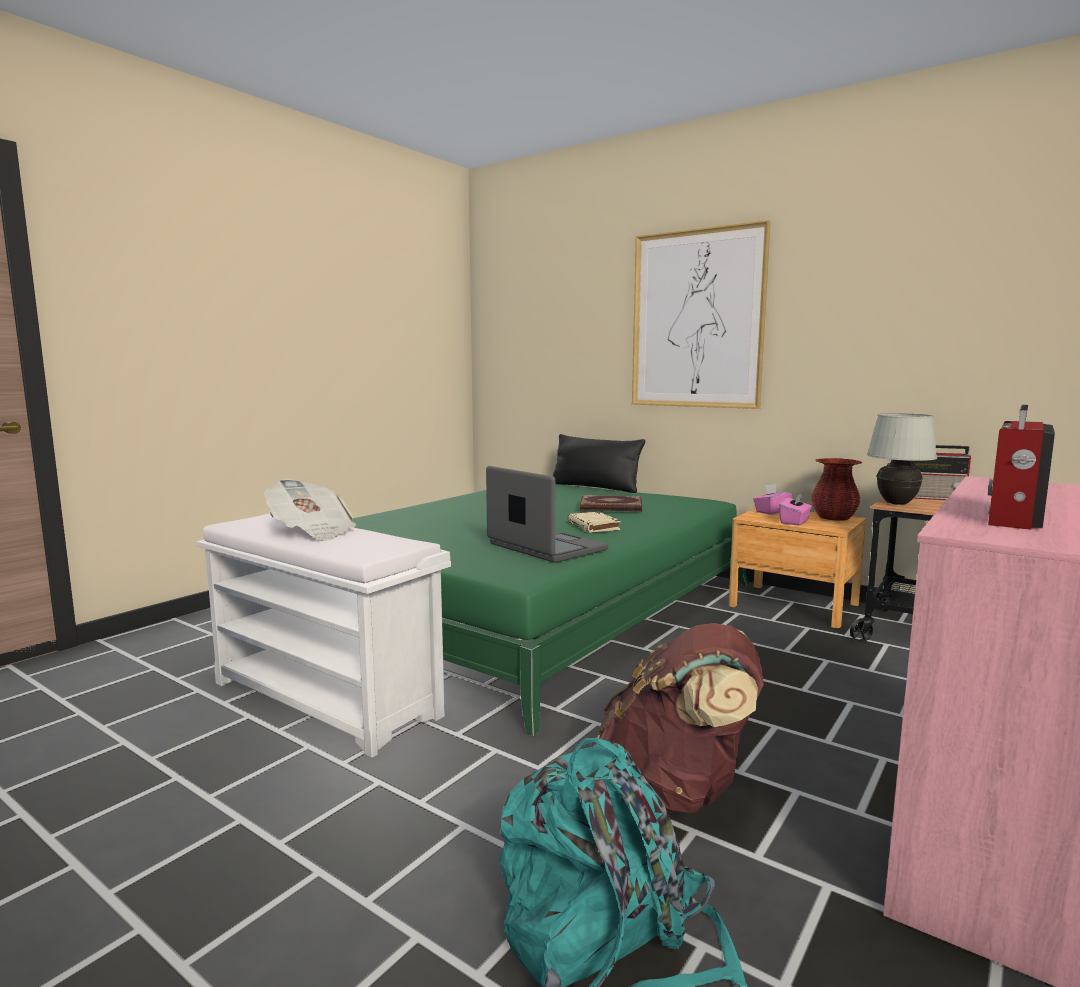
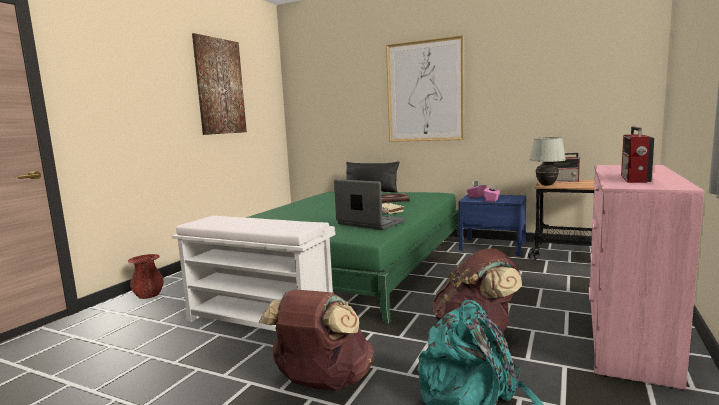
camera: 10 degrees left, 0 degrees up
newspaper [264,479,356,541] -> none
brown nightstand [729,508,866,628] -> blue nightstand [458,194,526,255]
red vase [811,458,862,521] -> red vase moved to [128,254,164,299]
none -> picture [192,33,247,135]
none -> brown backpack [259,289,374,390]

